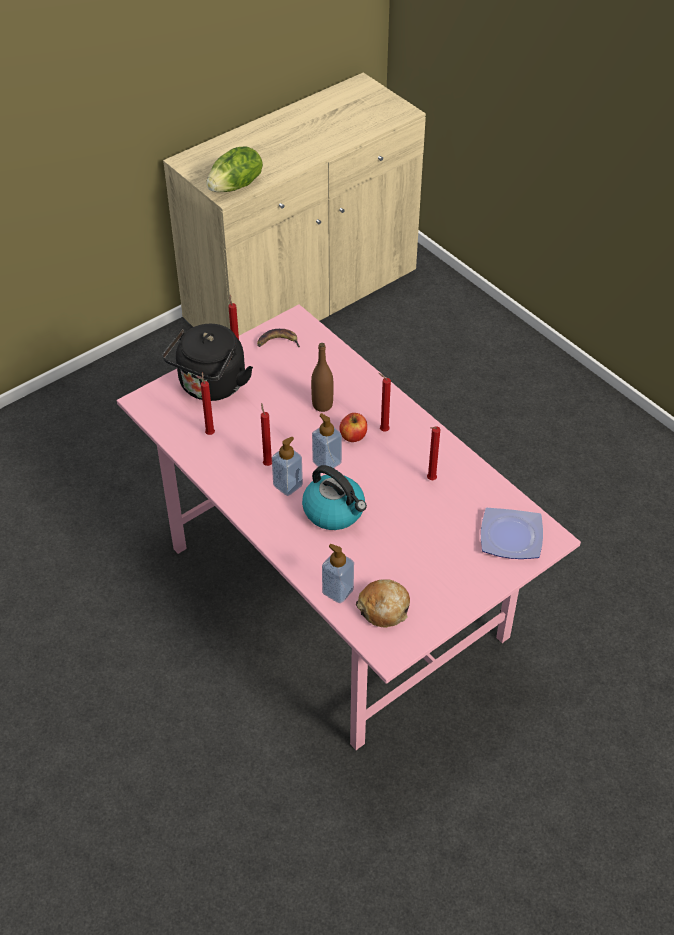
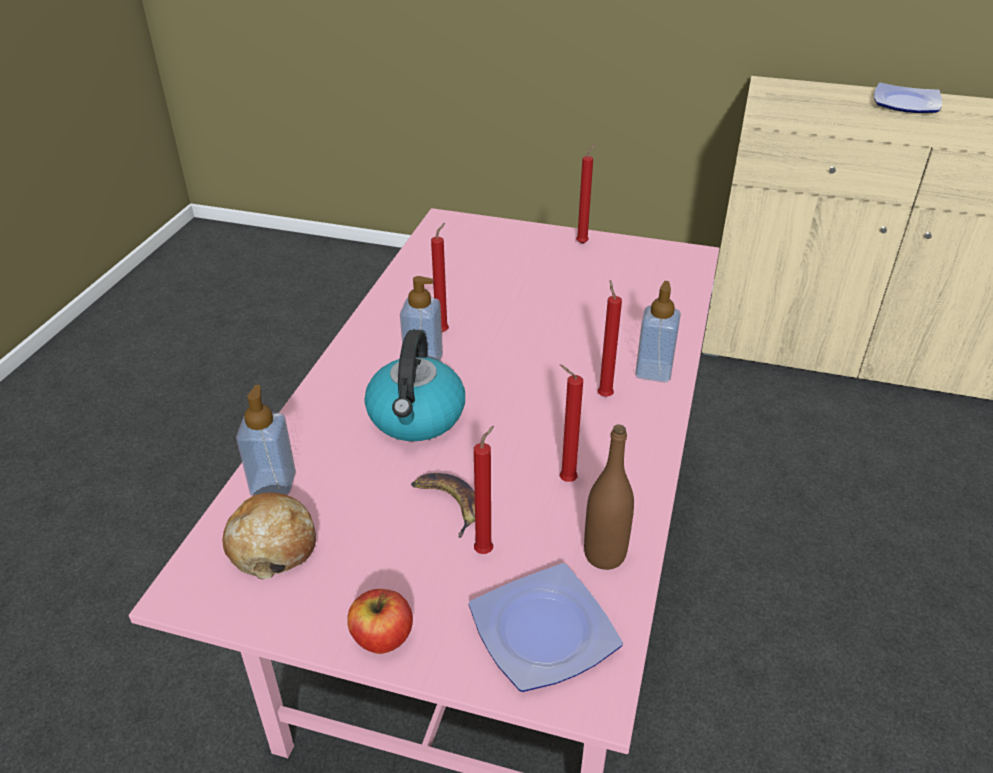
camera: 55 degrees right, 10 degrees down
black kettle [162,324,253,401] -> none
red candle [201,372,215,435] -> red candle moved to [474,426,494,554]
lettuce [206,146,263,192] -> none
banana [257,329,300,347] -> banana moved to [411,473,475,538]
brown bottle [311,343,333,412] -> brown bottle moved to [584,424,634,570]
soap dispenser [312,413,342,468] -> soap dispenser moved to [635,281,681,382]
apple [340,413,367,442] -> apple moved to [347,589,413,654]
none -> plate [874,83,942,113]

